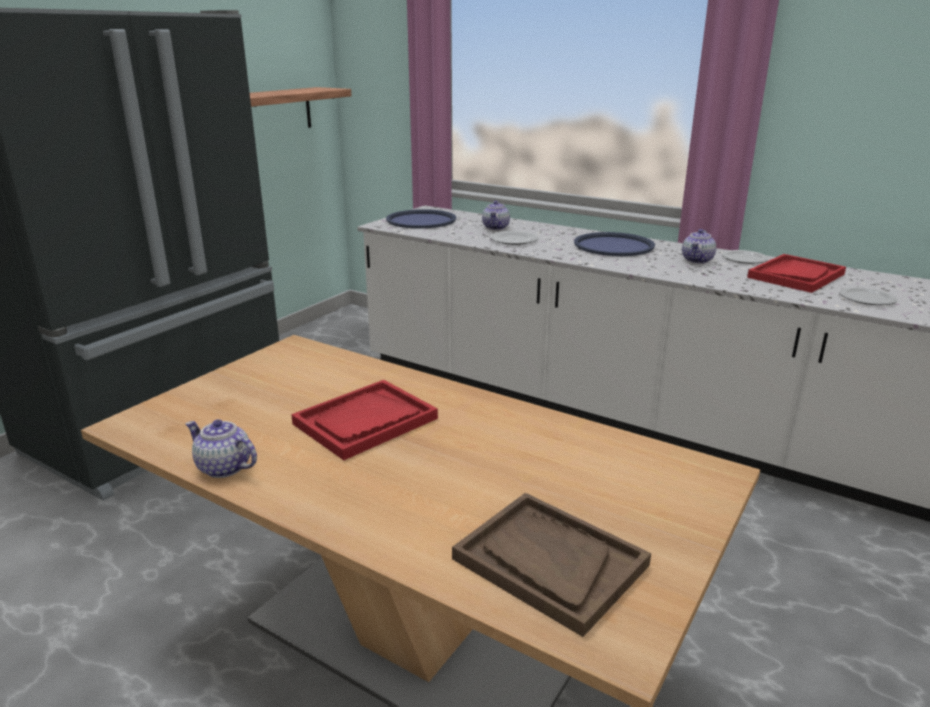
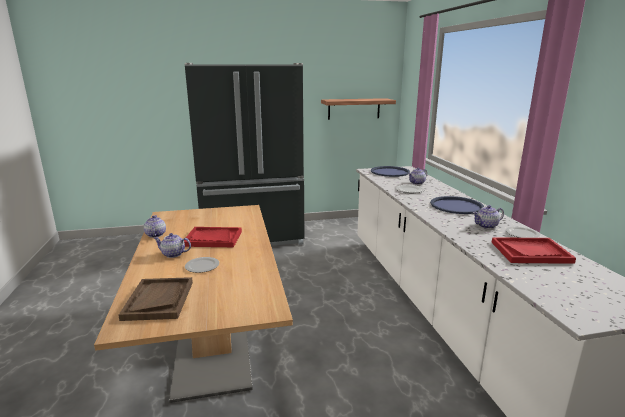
camera: 45 degrees right, 5 degrees down
plate [839,287,897,305] -> plate moved to [185,257,219,273]
none -> teapot [154,233,191,258]

